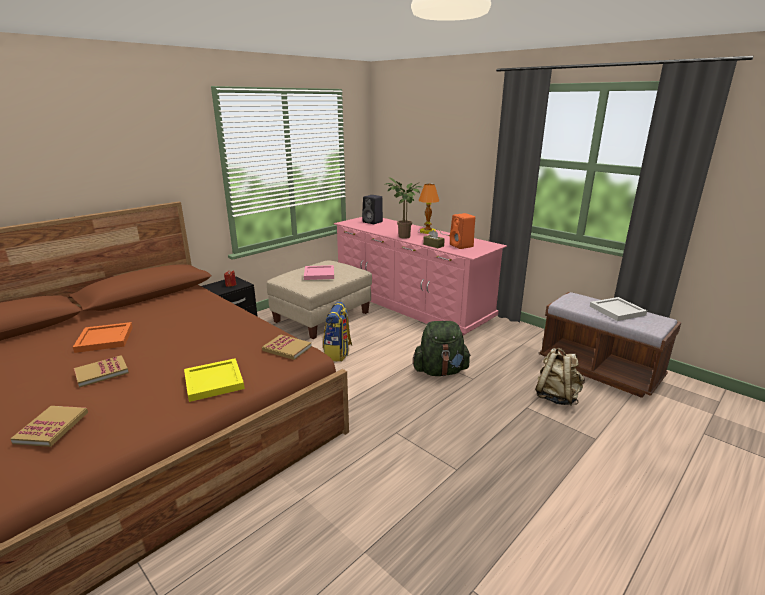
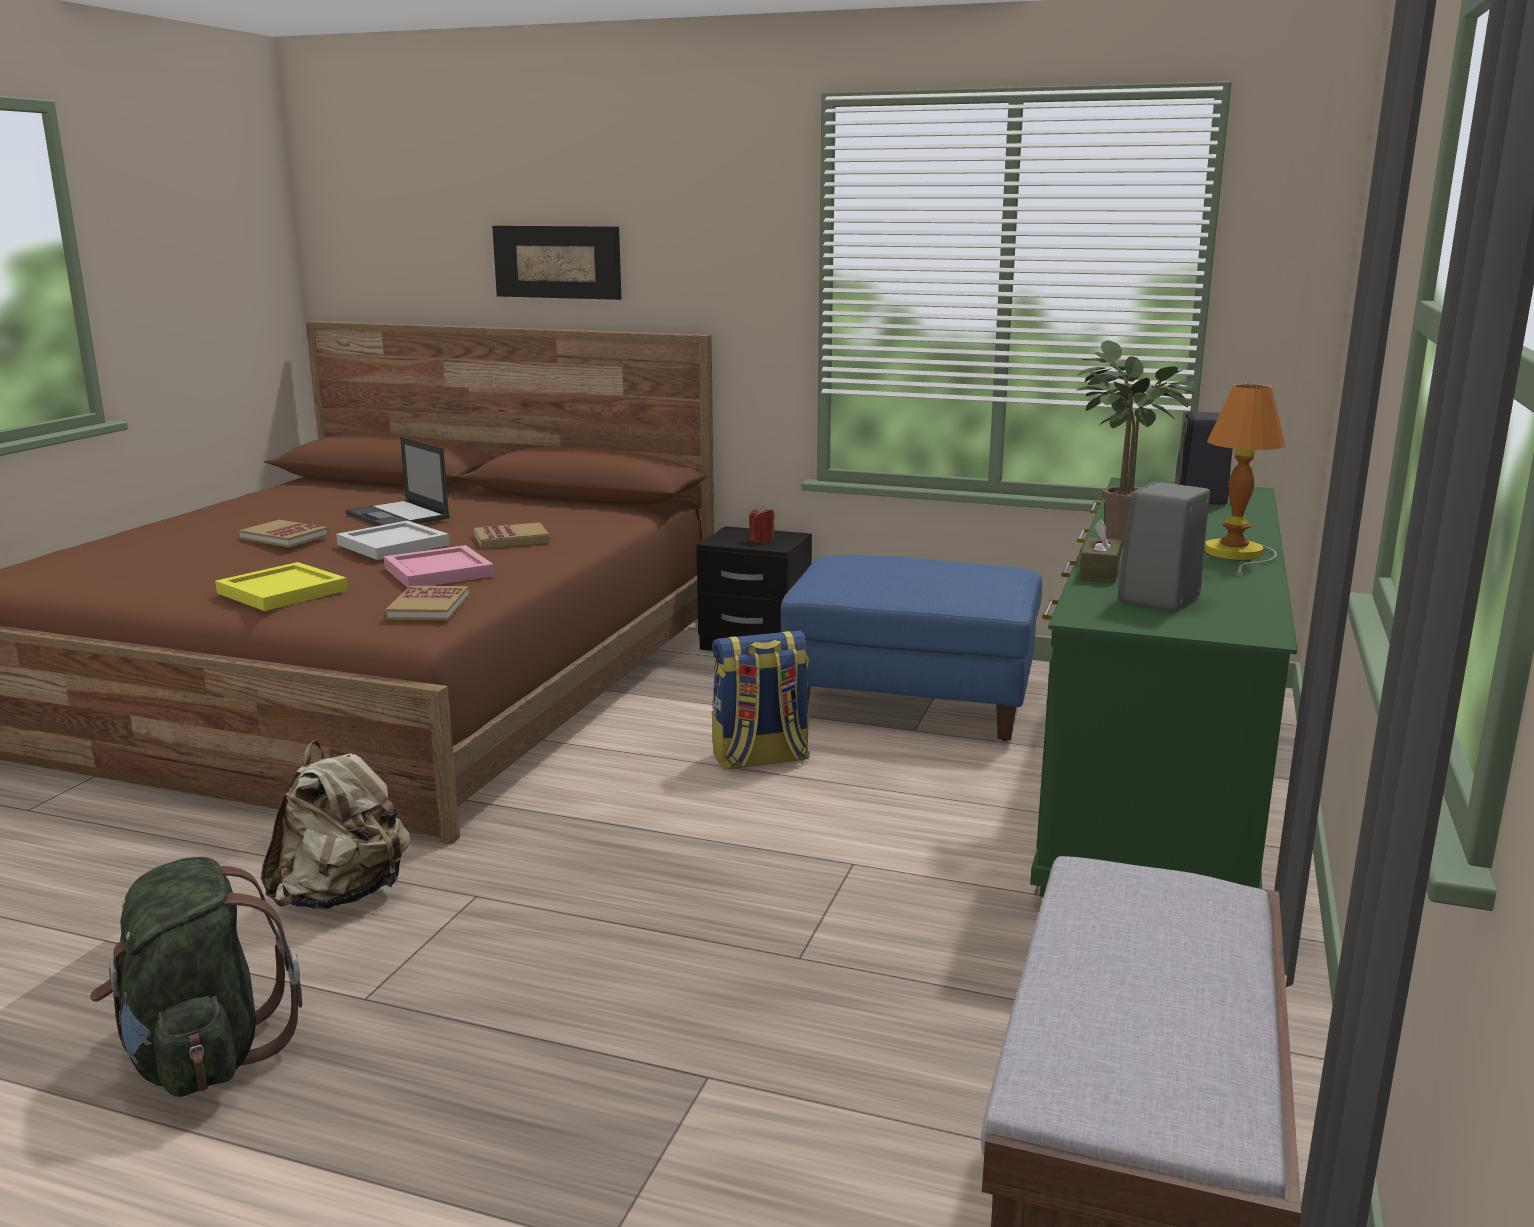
camera: 65 degrees right, 5 degrees down
book [10,406,88,447] -> book moved to [474,522,550,549]
orange tray [73,322,133,353] -> laptop [345,437,450,526]
beige ottoman [267,260,372,339] -> blue ottoman [781,555,1042,741]
pink tray [304,265,334,280] -> pink tray moved to [384,545,494,588]
pink dresser [334,217,507,335] -> green dresser [1030,478,1297,897]
green backpack [413,321,471,376] -> green backpack moved to [90,857,302,1097]
orange speaker [450,213,475,249] -> grey speaker [1118,482,1210,611]
beige backpack [535,347,585,405] -> beige backpack moved to [261,741,411,909]
white tray [590,297,647,321] -> white tray moved to [336,520,450,560]
none -> picture [492,226,621,300]

